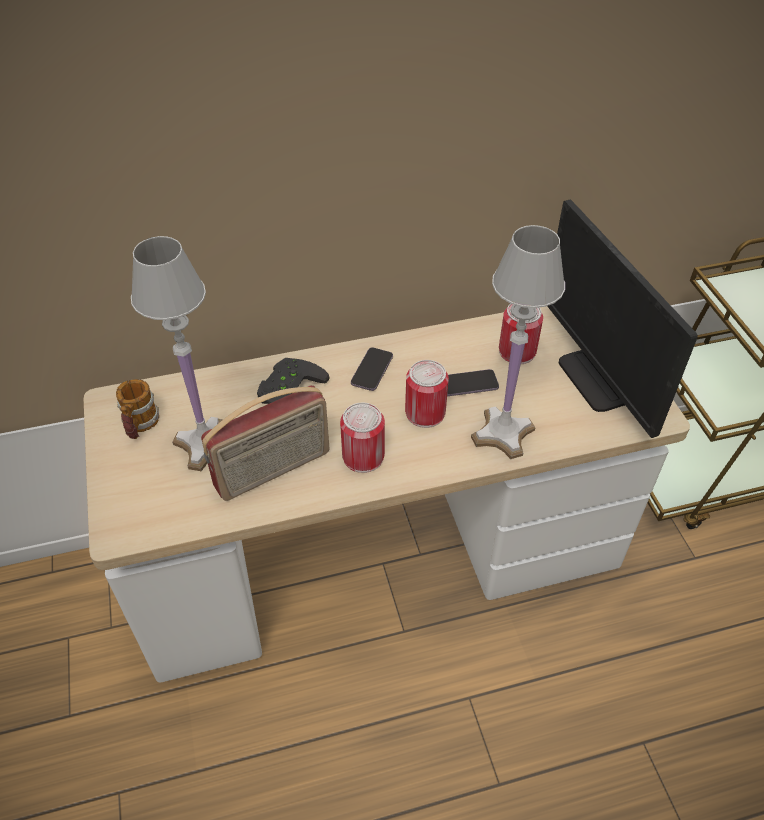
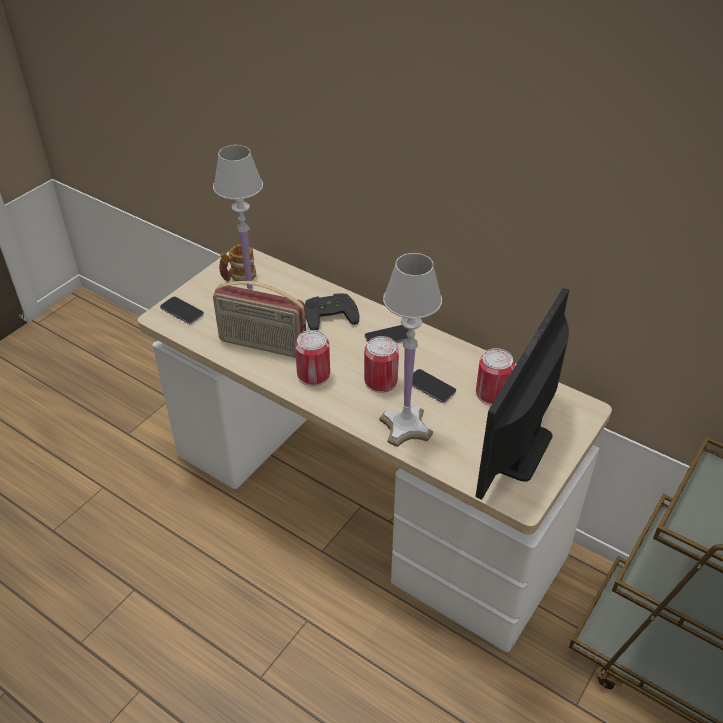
camera: 50 degrees right, 5 degrees down
none -> phone [160,297,204,324]

